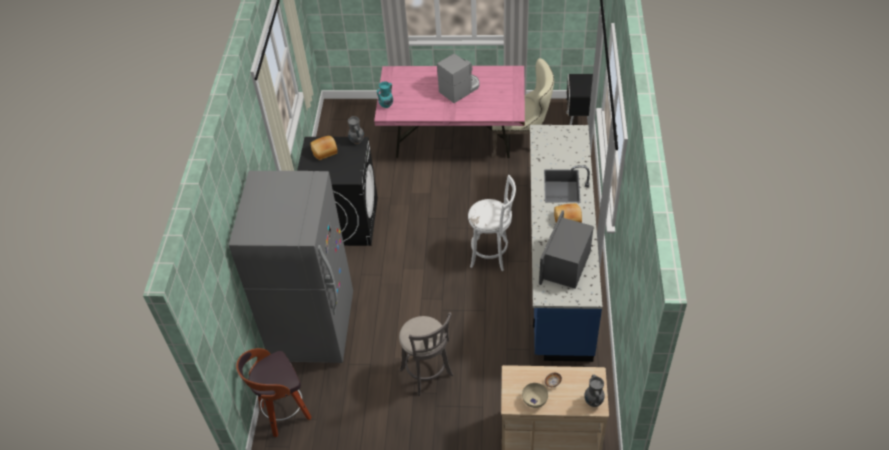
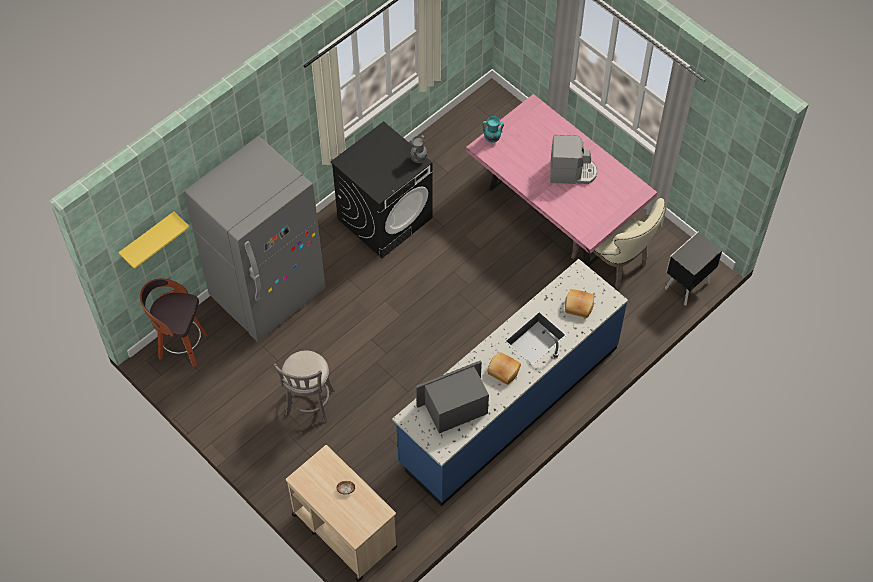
camera: 40 degrees right, 10 degrees up
bread [310,136,337,160] -> bread moved to [565,289,594,318]
white stool [468,175,516,271] -> none
beige bowl [522,383,548,408] -> none
grey vase [584,375,605,407] -> none
none -> yellow shelf [119,212,190,269]

